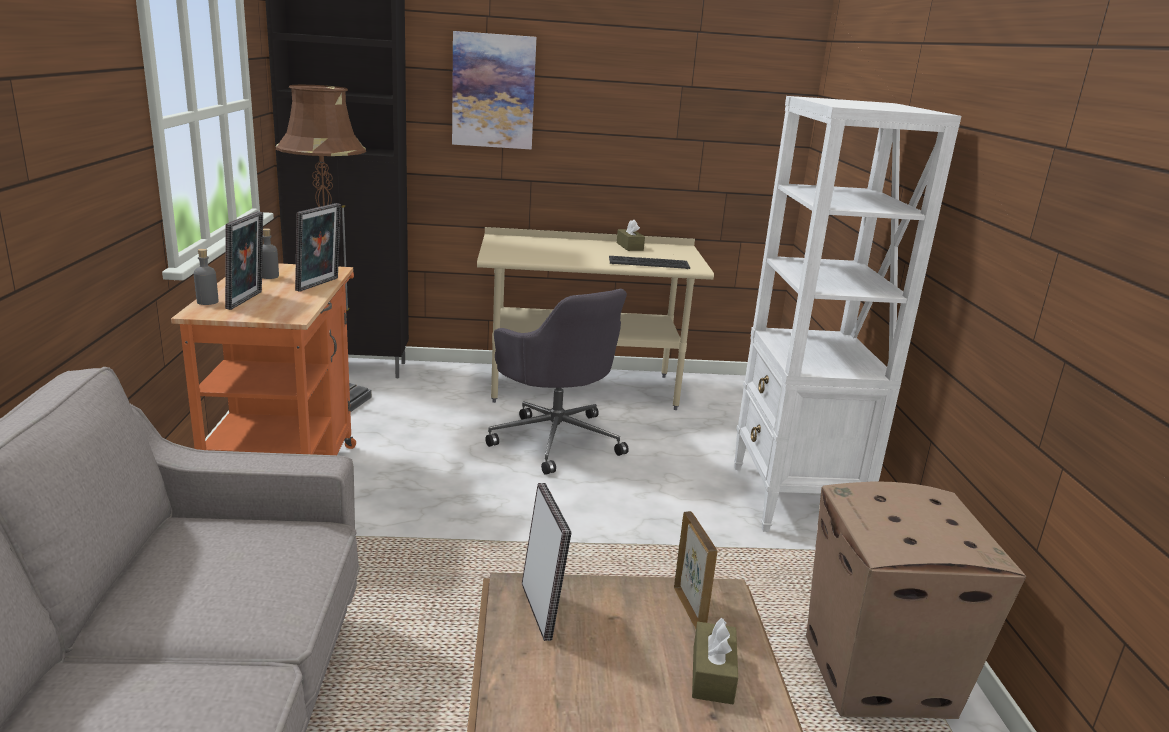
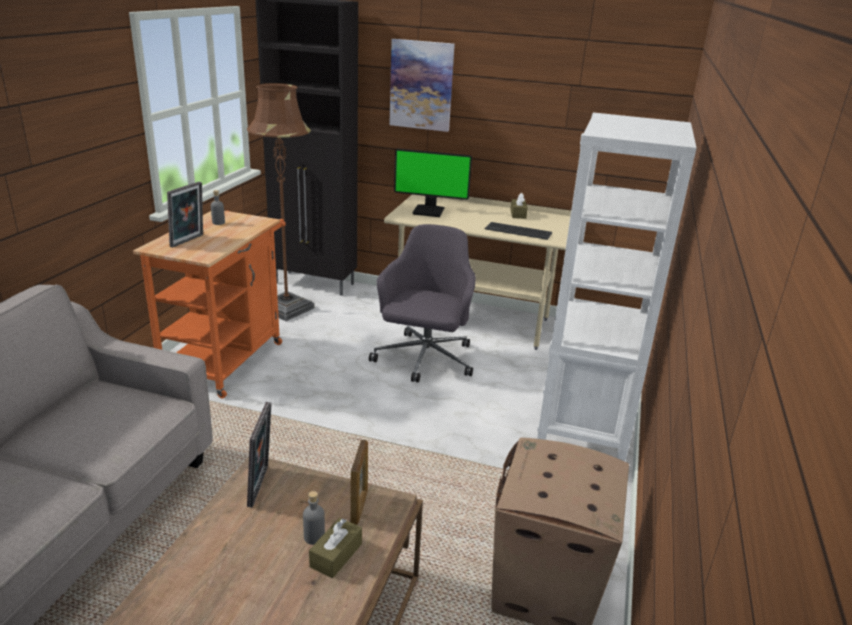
camera: 20 degrees right, 5 degrees up
grey bottle [194,249,219,305] -> grey bottle moved to [303,491,325,545]
picture frame [295,203,341,292] -> none
grey office chair [485,289,629,475] -> grey office chair turned 150 degrees counterclockwise [369,224,476,383]
none -> monitor [394,149,472,217]

